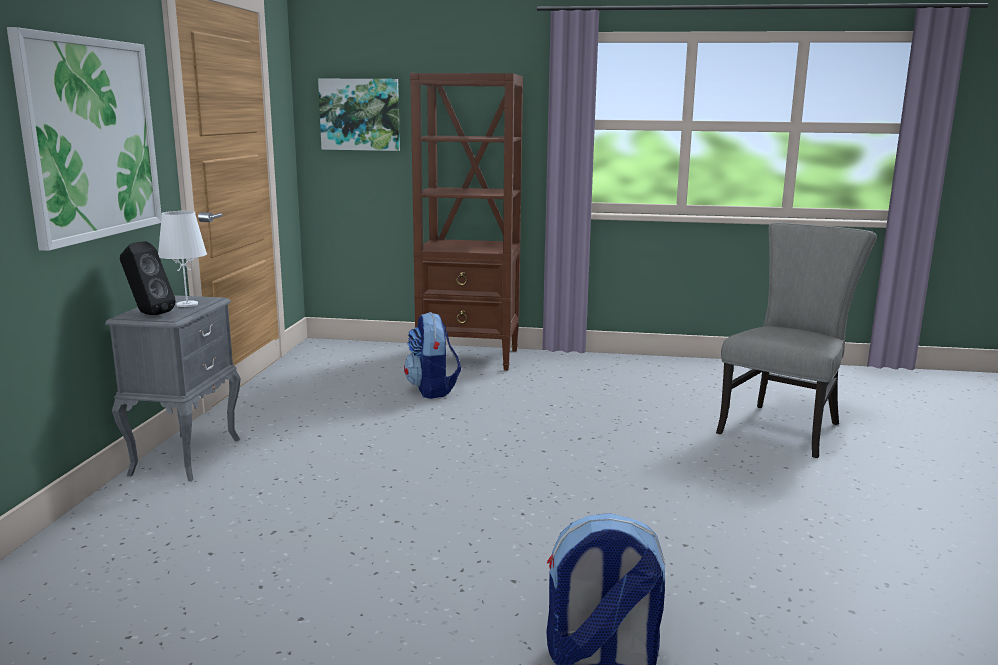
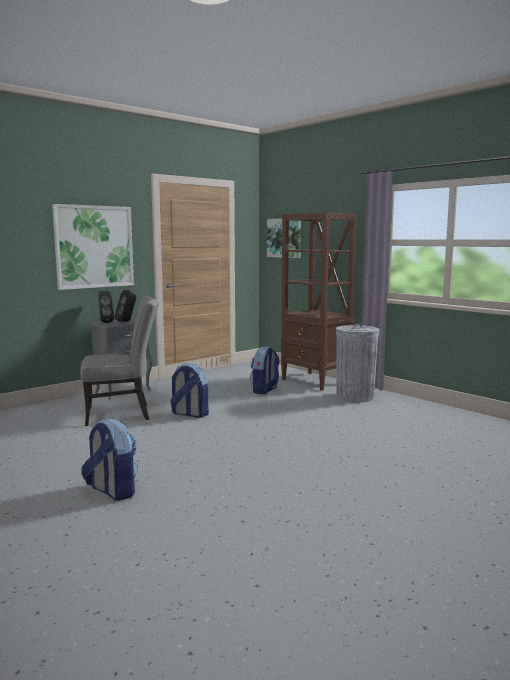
camera: 40 degrees right, 5 degrees down
white table lamp [158,211,207,307] -> black speaker [115,290,136,322]
grey chair [716,222,877,458] -> grey chair moved to [80,296,159,426]
none -> backpack [170,363,209,418]
none -> grey trash can [336,324,379,402]

